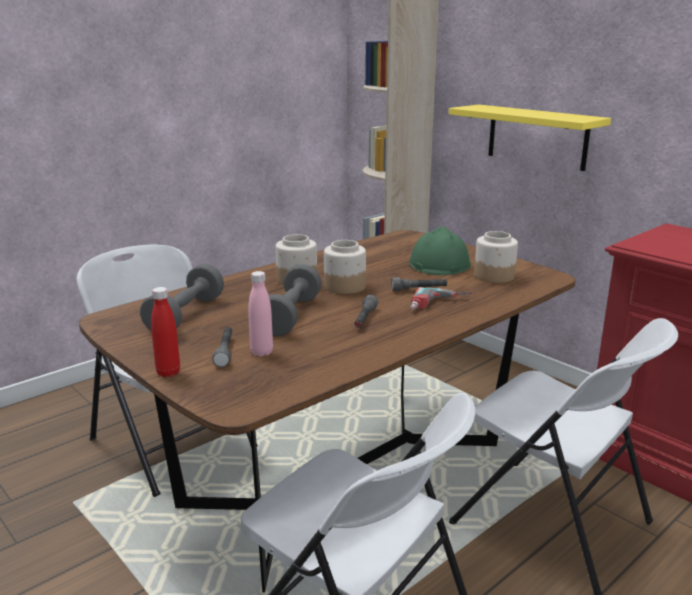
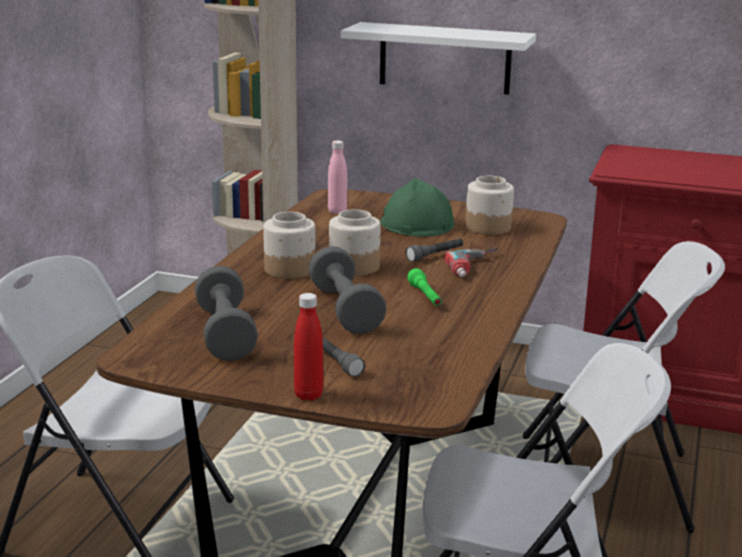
camera: 30 degrees left, 0 degrees up
pink bottle [248,271,273,357] -> pink bottle moved to [328,140,347,214]
grey flashlight [354,295,378,328] -> green flashlight [407,268,442,306]
yellow shelf [449,104,611,171] -> white shelf [341,22,536,95]

